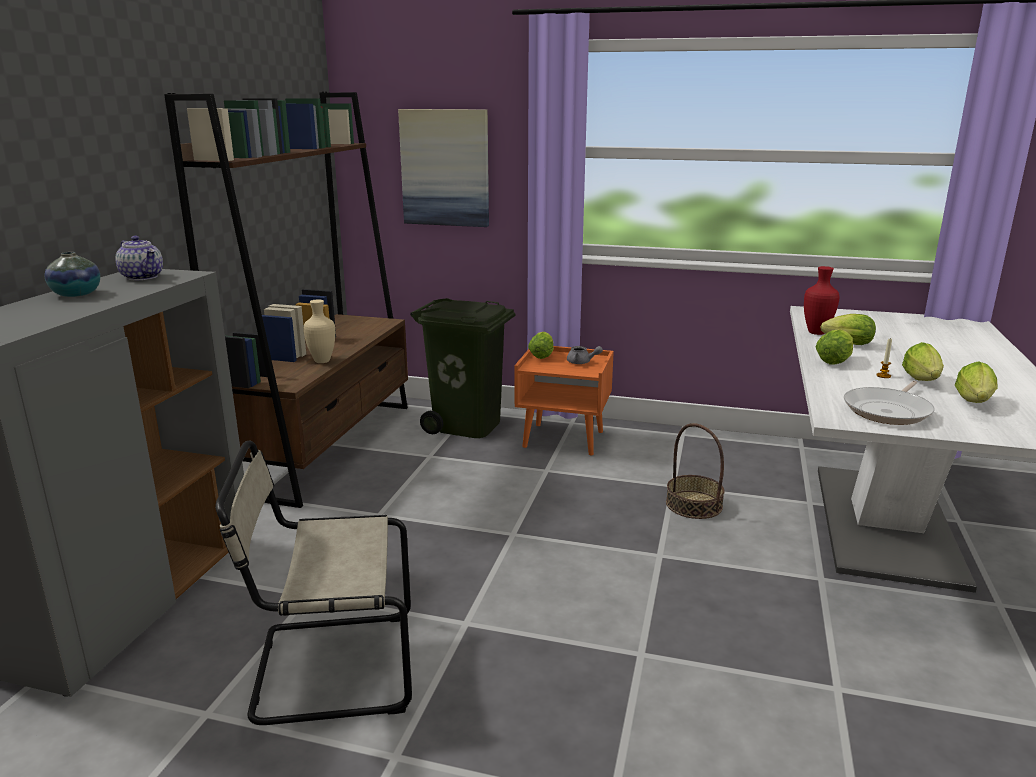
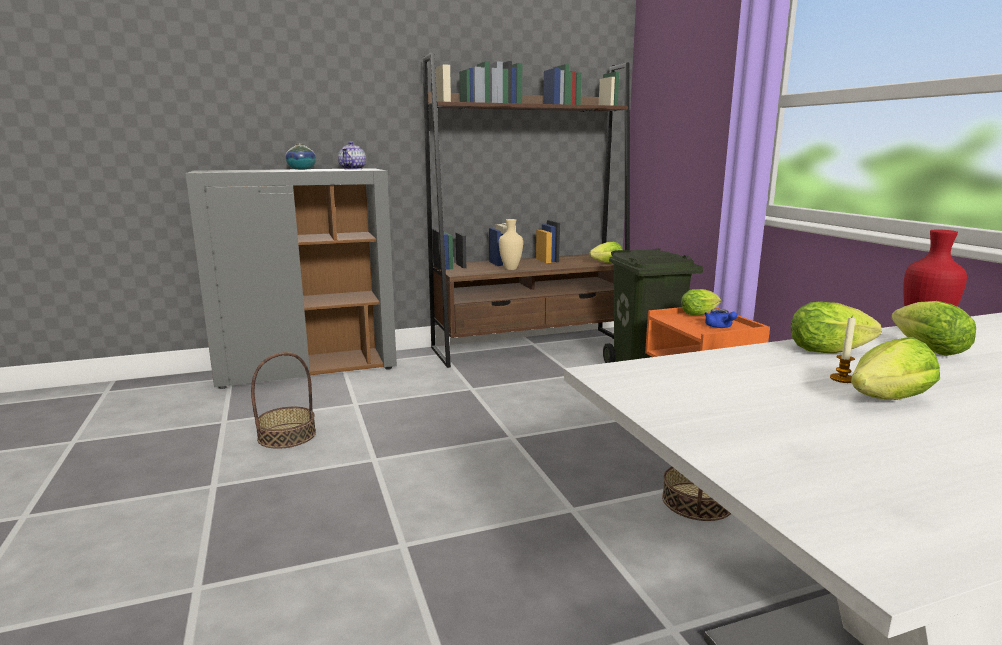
camera: 55 degrees right, 5 degrees down
beige chair [215,440,412,725] -> basket [251,352,316,449]
picture [398,109,489,227] -> none
grey teapot [567,346,603,364] -> blue teapot [704,309,737,328]
frying pan [844,381,935,425] -> none
lettuce [955,361,997,403] -> lettuce moved to [589,242,623,263]

